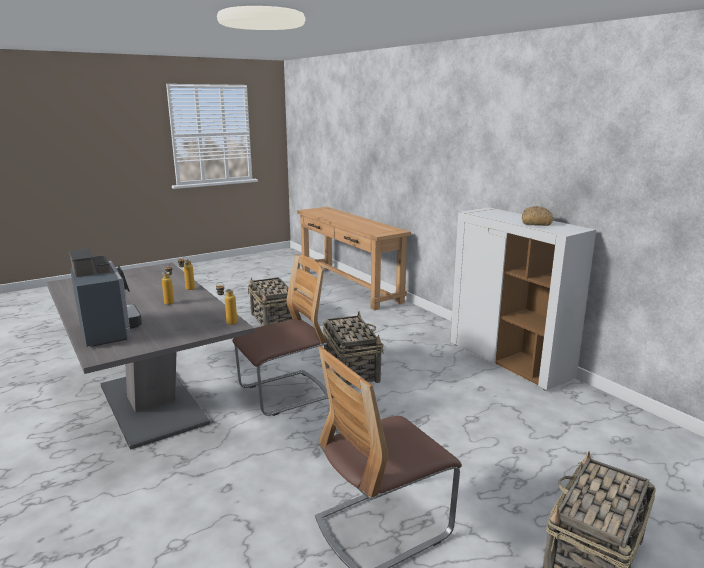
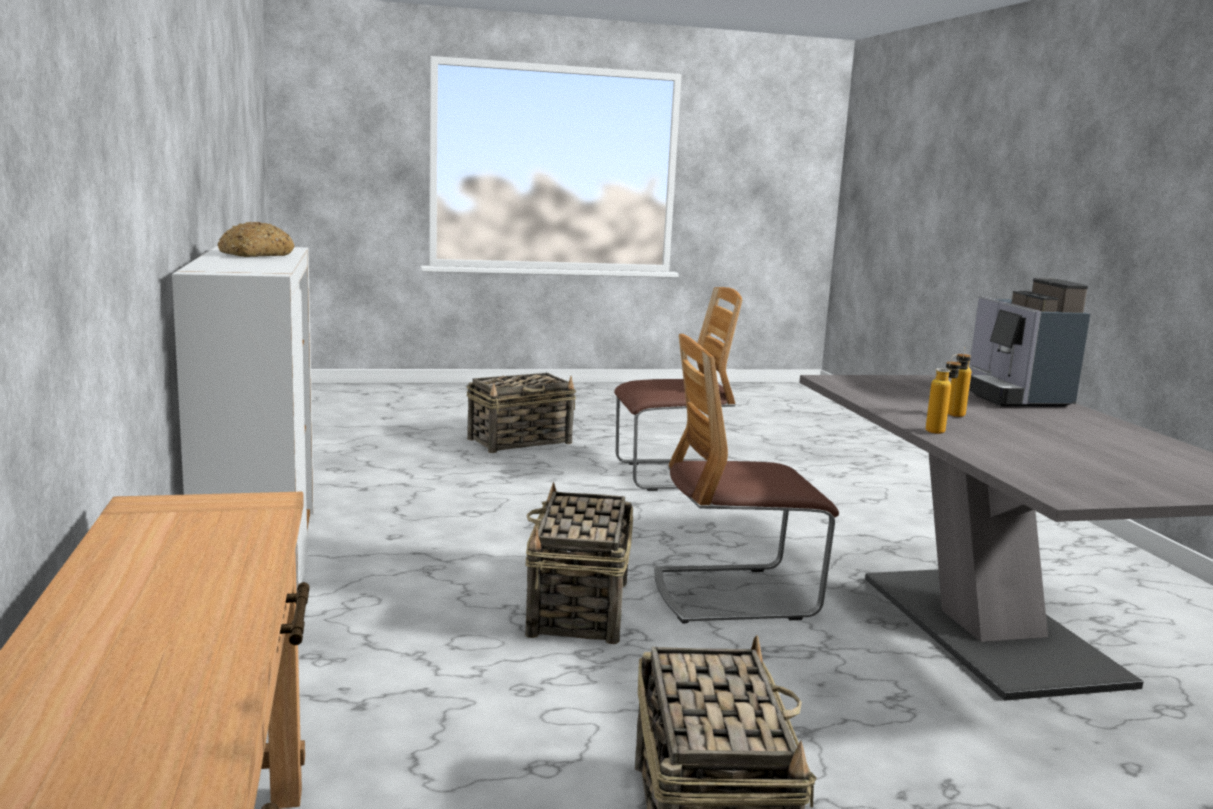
camera: 160 degrees left, 5 degrees down
bottle [216,282,237,325] -> none

